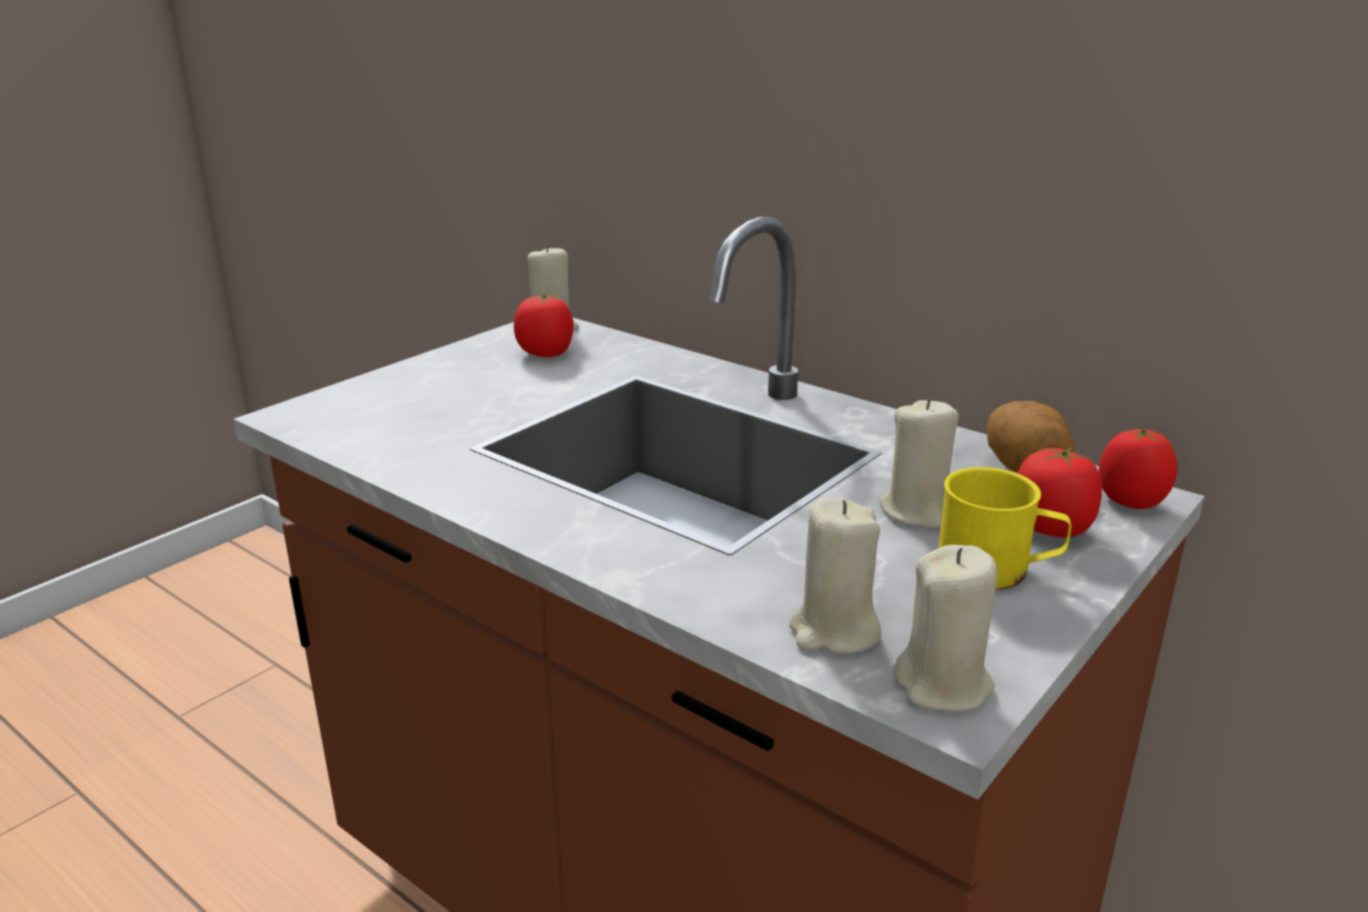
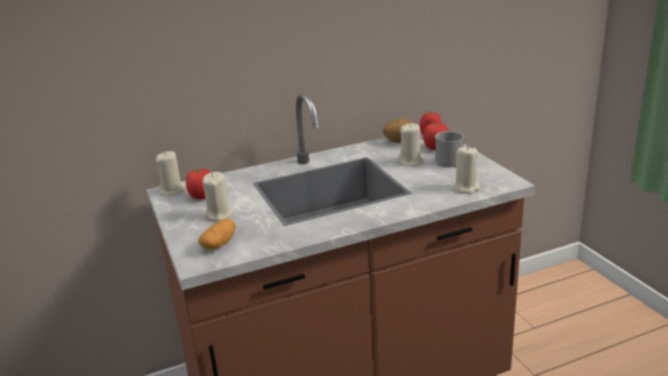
camera: 60 degrees left, 0 degrees up
beige candle [894,545,997,712] -> beige candle moved to [203,172,232,221]
yellow mug [938,467,1071,590] -> grey mug [435,131,464,167]
none -> potato [198,219,236,250]

